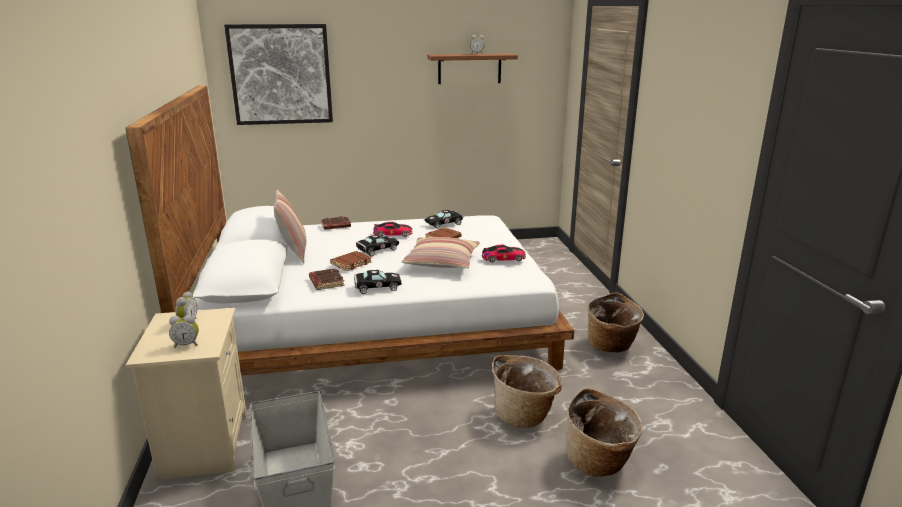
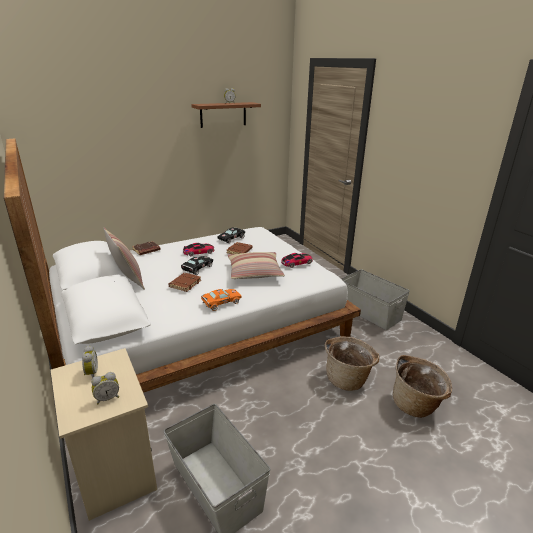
camera: 20 degrees left, 5 degrees up
picture [224,24,333,125] -> none
brown book [309,268,345,290] -> none
black toy car [354,270,401,294] -> orange toy car [201,289,241,311]
basket [588,292,644,353] -> grey storage box [341,269,410,330]

